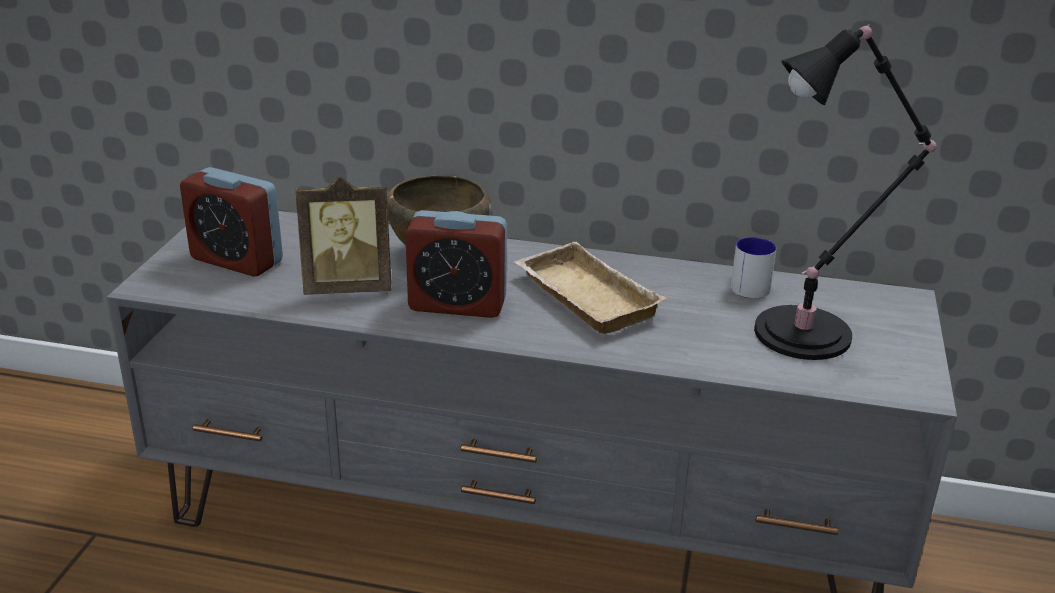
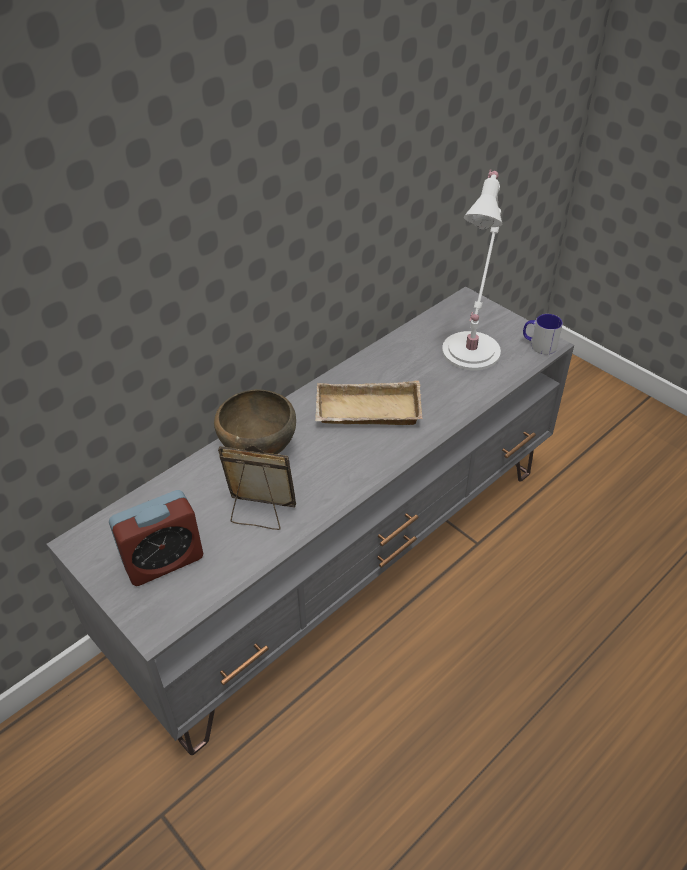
camera: 55 degrees left, 15 degrees up
picture frame [296,176,391,295] -> picture frame turned 105 degrees counterclockwise [218,445,296,530]
alarm clock [405,210,507,318] -> none
mug [731,237,776,299] -> mug moved to [523,314,563,354]
black table lamp [754,24,937,360] -> white table lamp [442,169,502,370]

